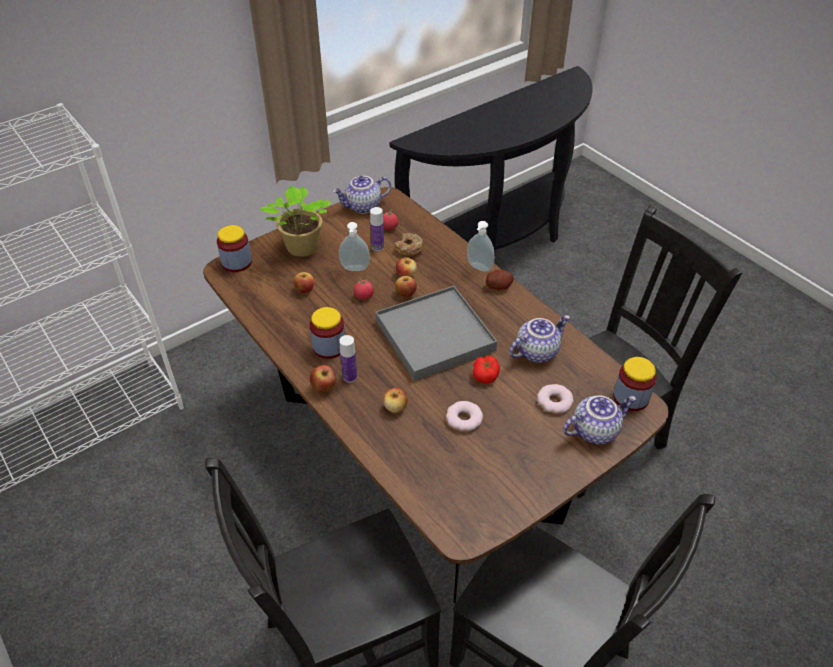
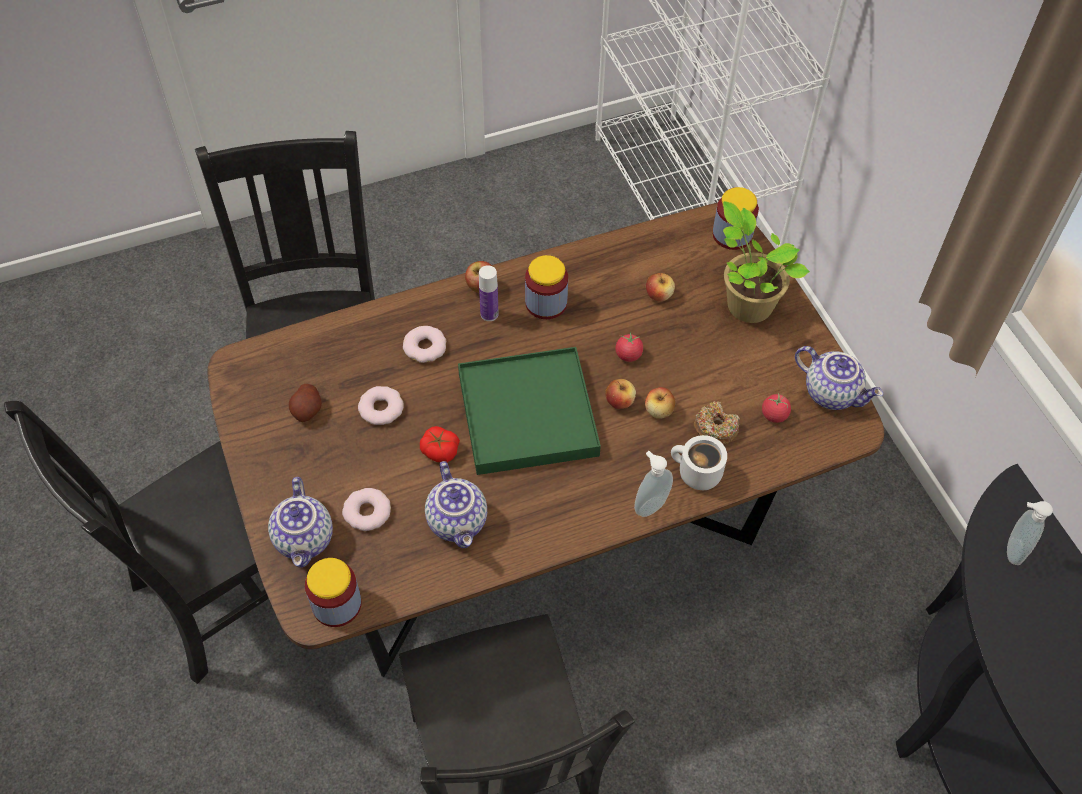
camera: 105 degrees right, 10 degrees up
teapot [333,176,391,214] -> teapot turned 135 degrees clockwise [795,346,883,410]
soap dispenser [339,222,370,271] -> soap dispenser moved to [1007,501,1053,565]
bottle [370,207,384,251] -> none
grey tray [376,286,497,381] -> green tray [458,347,601,475]
apple [383,387,408,413] -> donut [403,326,446,363]
potato [486,270,514,290] -> potato moved to [289,384,322,422]
none -> white mug [671,435,727,490]

